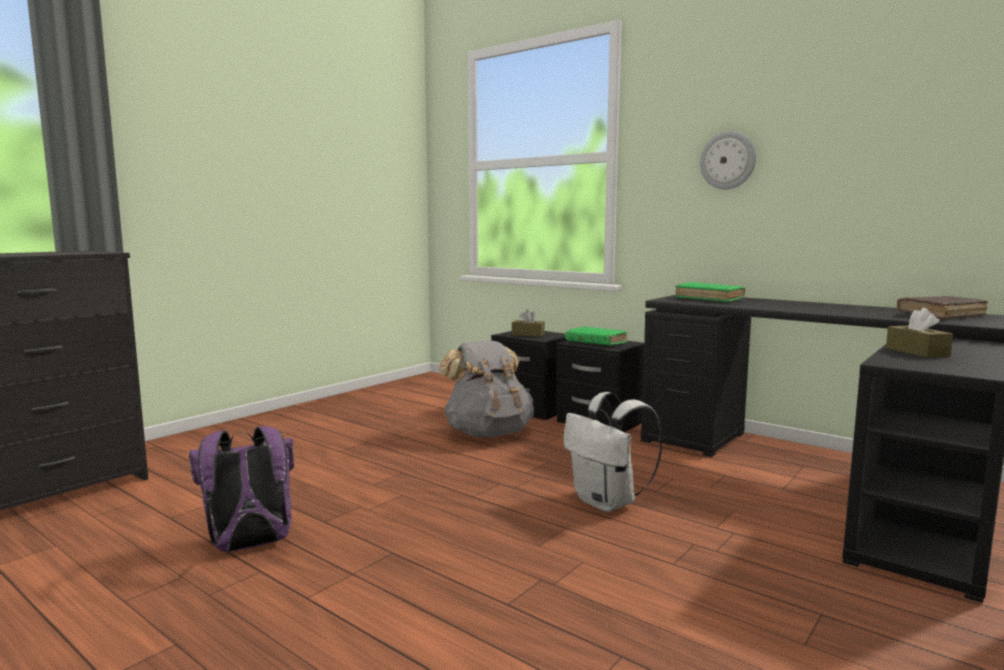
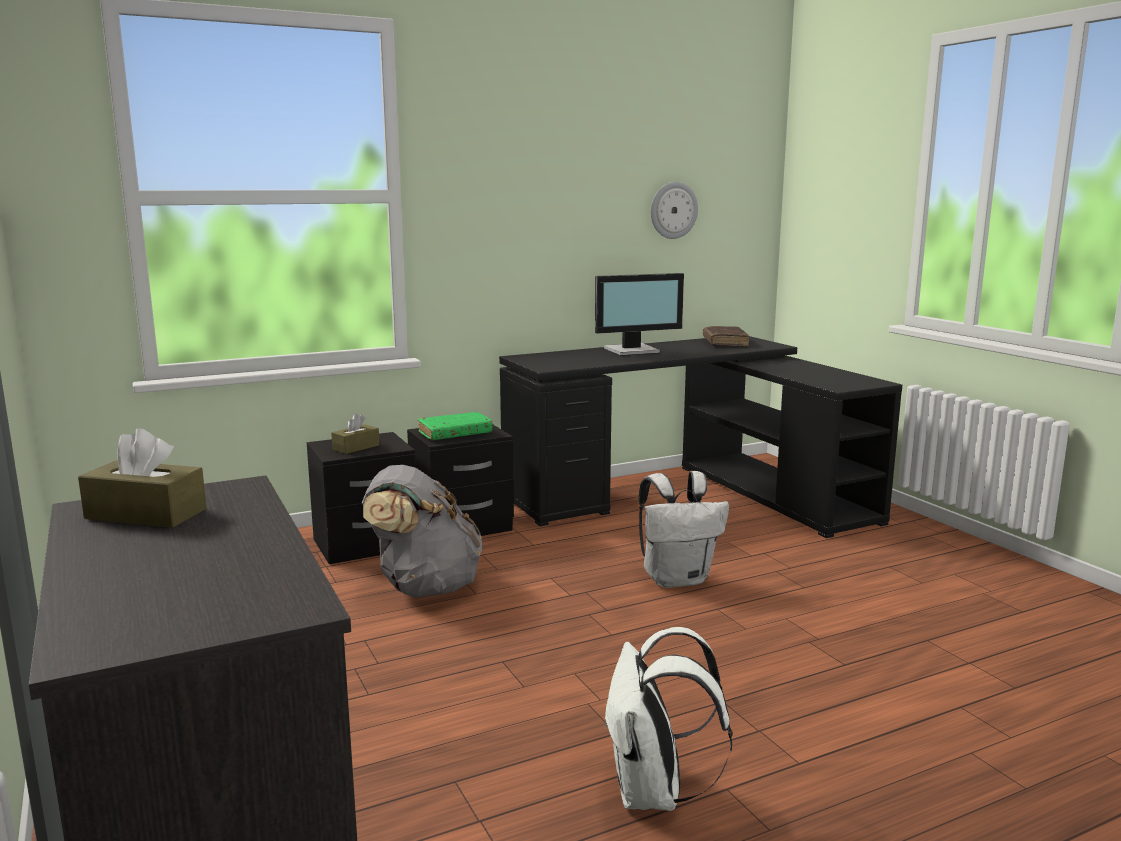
camera: 65 degrees left, 5 degrees up
purple backpack [189,426,294,552] -> white backpack [603,627,733,811]
green book [675,282,745,302] -> none
wall clock [700,131,756,190] -> wall clock moved to [651,182,698,239]
brown tissue box [886,308,953,358] -> brown tissue box moved to [78,428,207,528]
none -> monitor [595,273,684,355]

